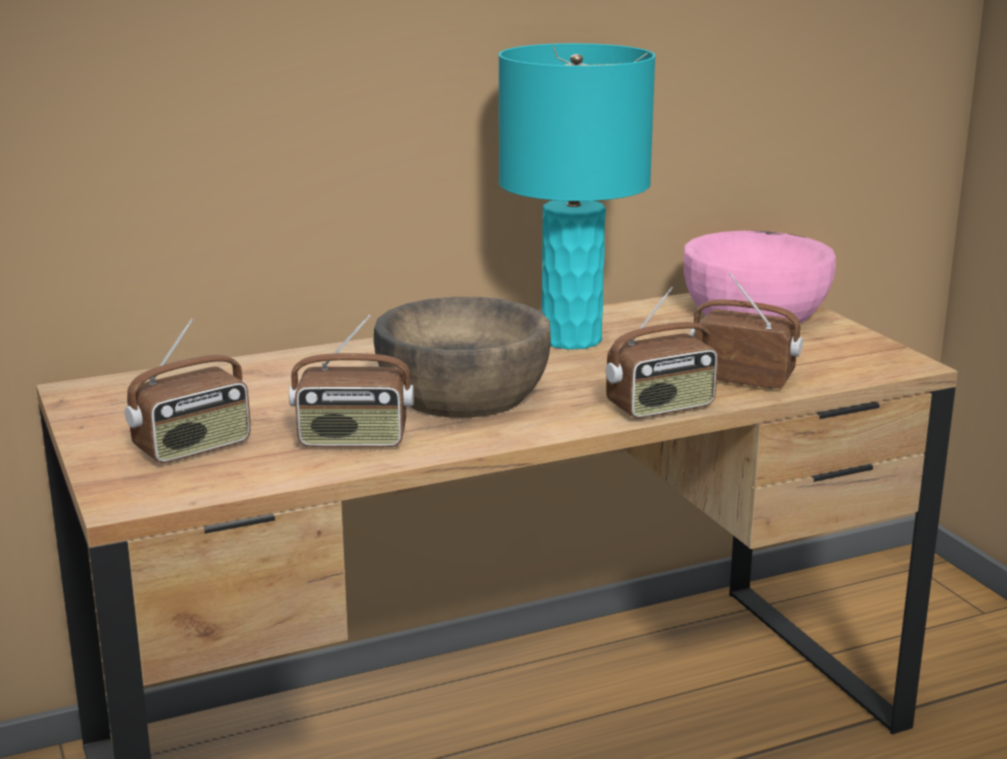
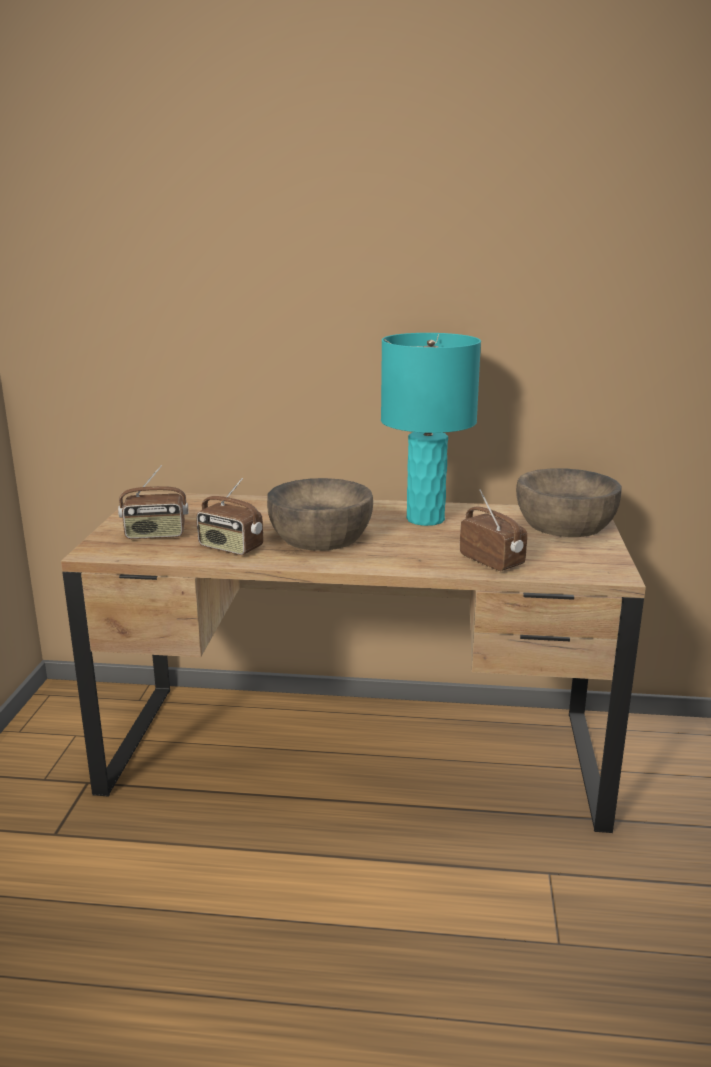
camera: 30 degrees right, 0 degrees up
radio [606,286,718,418] -> none
pink bowl [683,231,836,323] -> brown bowl [516,468,622,537]

